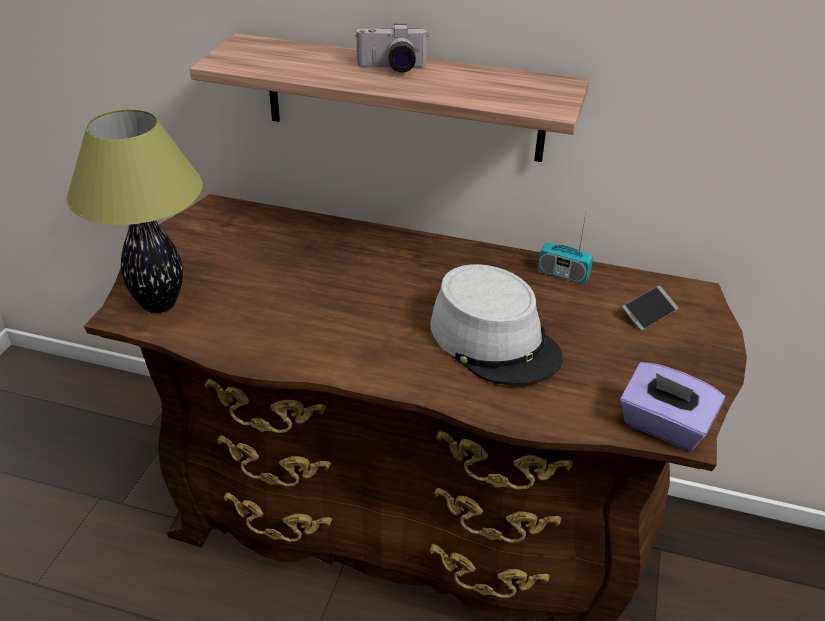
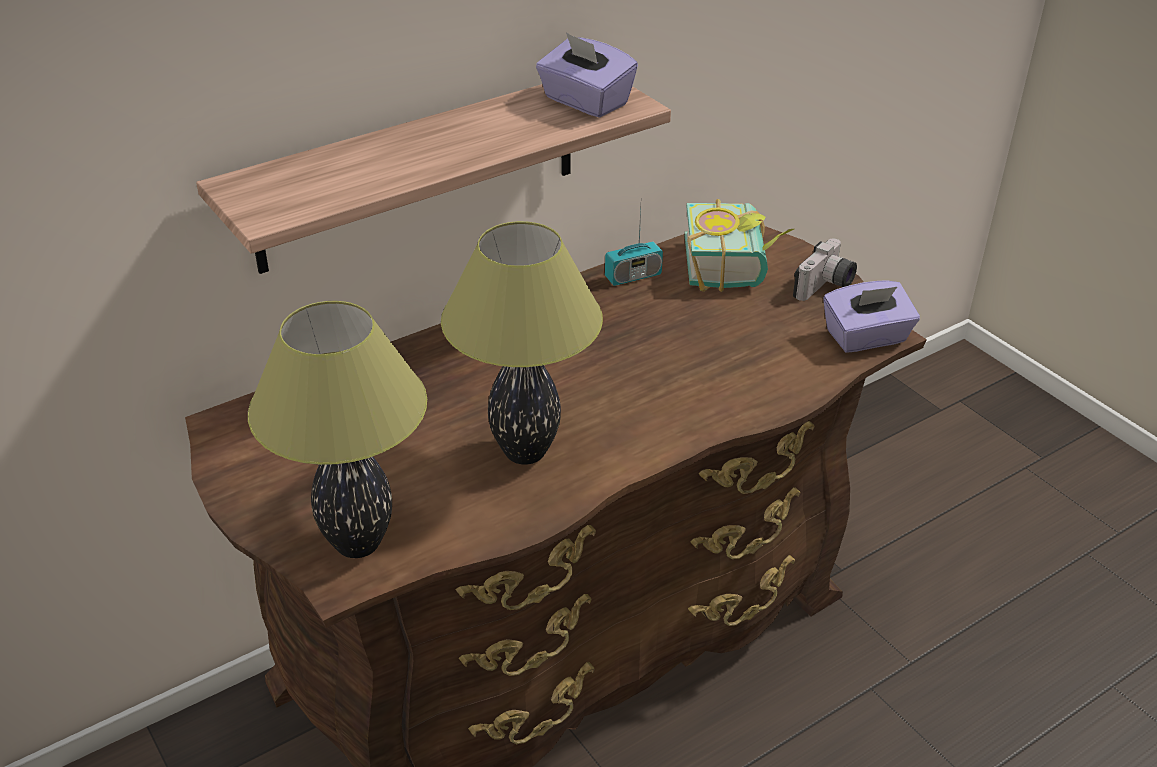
camera: 50 degrees left, 0 degrees up
camera [355,24,429,73] -> camera moved to [793,238,857,301]
grey hat [430,264,563,385] -> none
phone [622,286,678,331] -> book [685,199,794,292]
none -> table lamp [441,221,603,465]
none -> purple tissue box [536,32,638,118]

